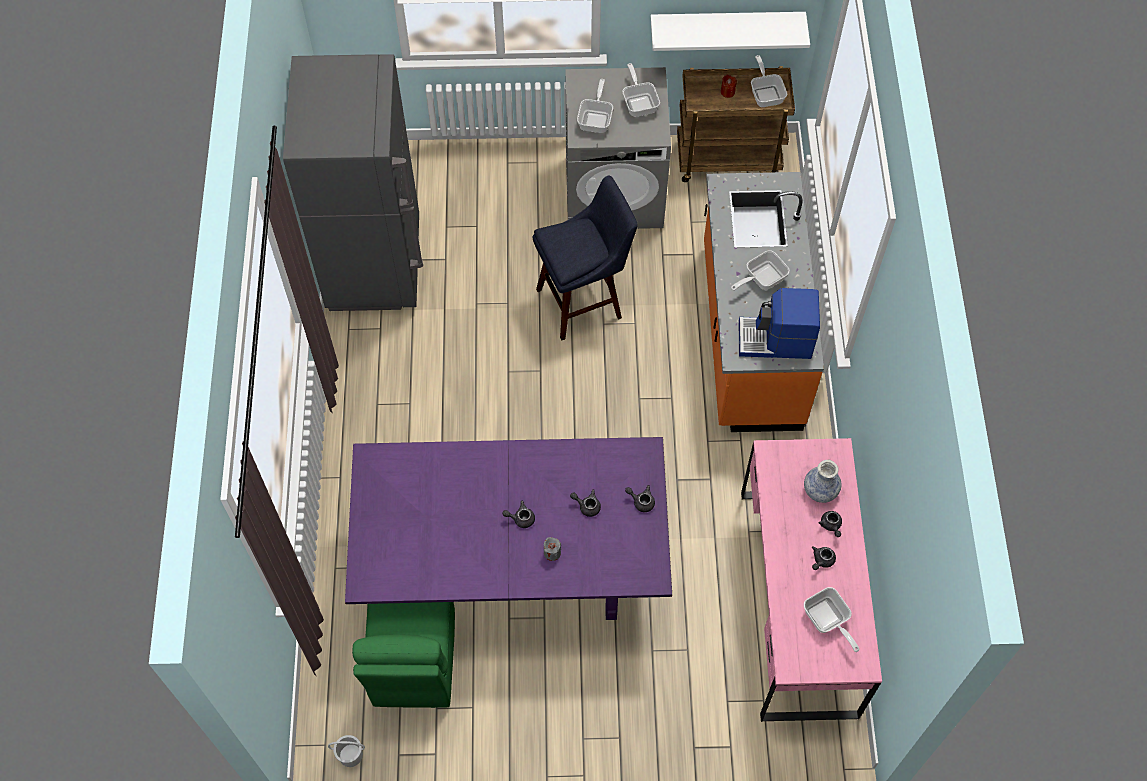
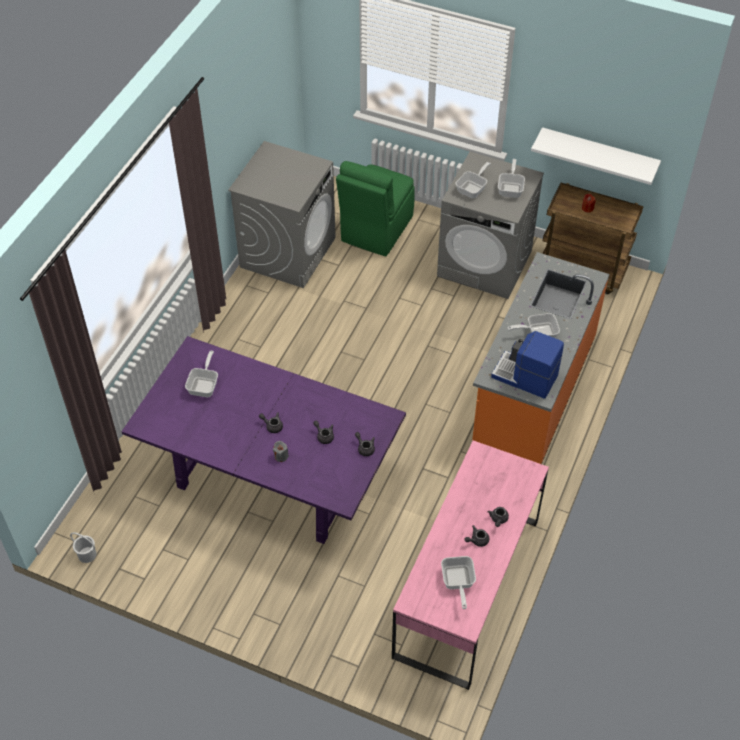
camera: 25 degrees right, 10 degrees down
grey fridge [283,54,423,311] -> grey washing machine [228,141,336,288]
green chair [352,602,455,708] -> green chair moved to [336,161,415,256]
blue stool [533,176,638,341] -> none
frying pan [751,55,787,107] -> frying pan moved to [185,351,218,397]
vase [804,459,841,503] -> none

